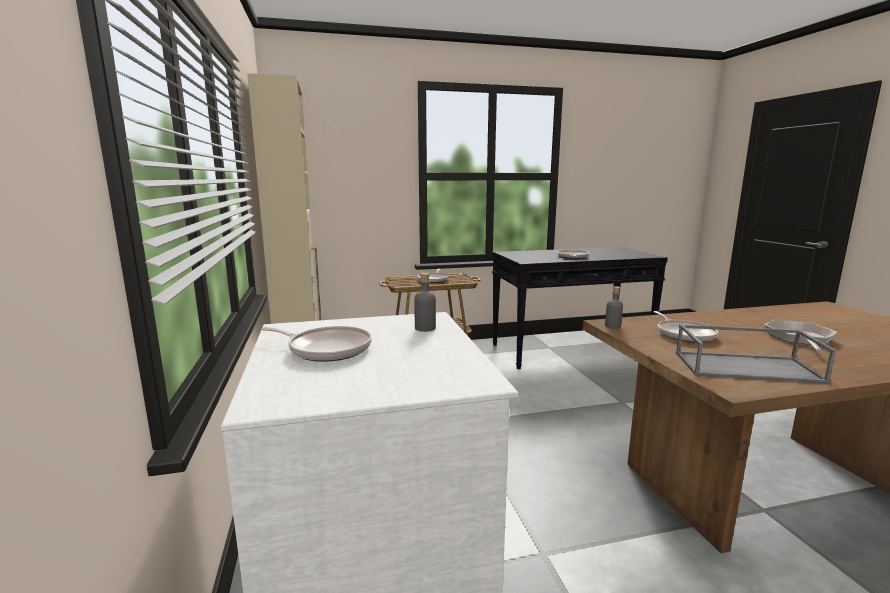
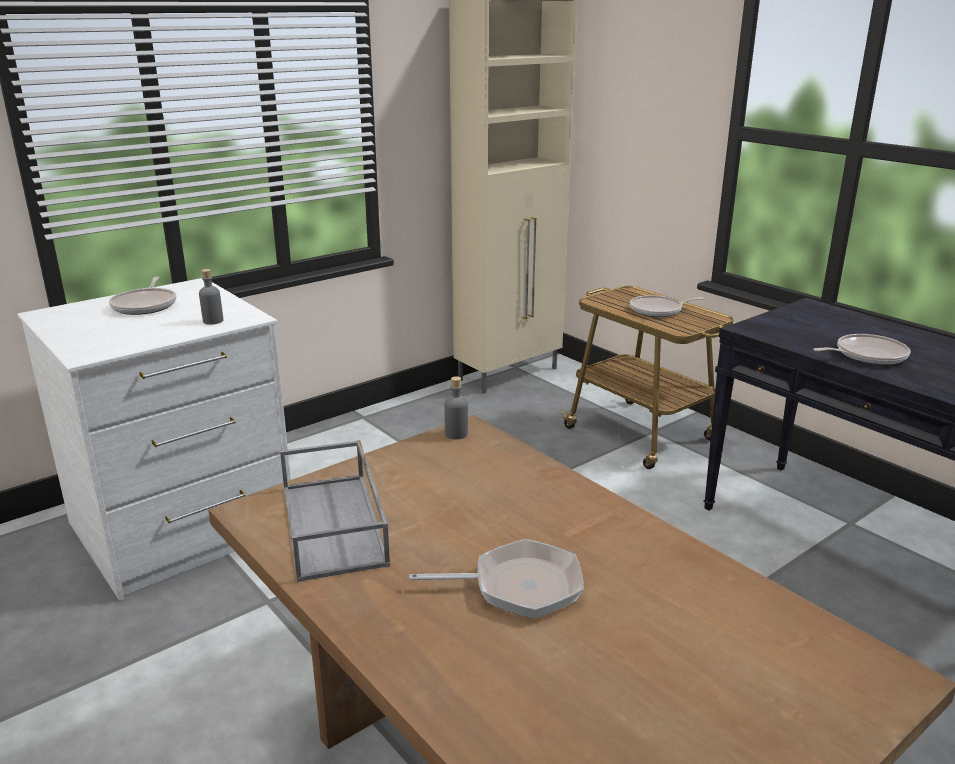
camera: 65 degrees right, 10 degrees up
frying pan [654,311,718,342] -> none

